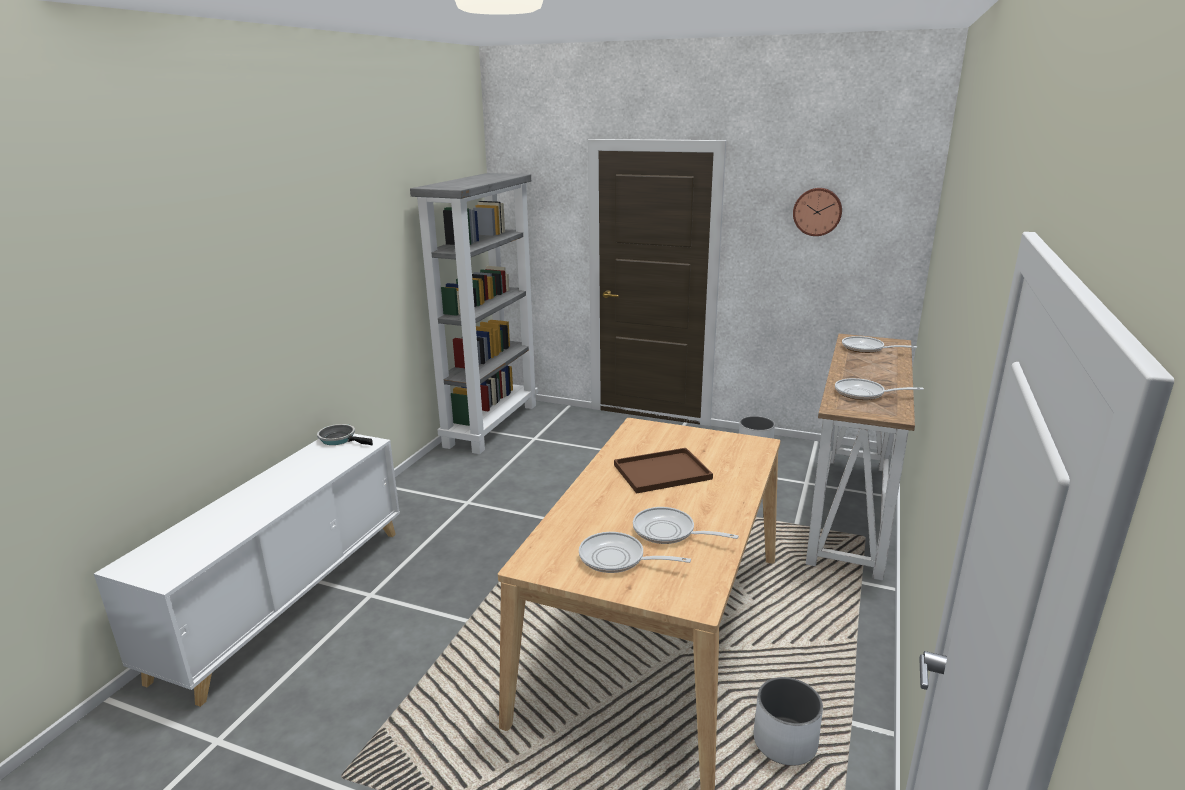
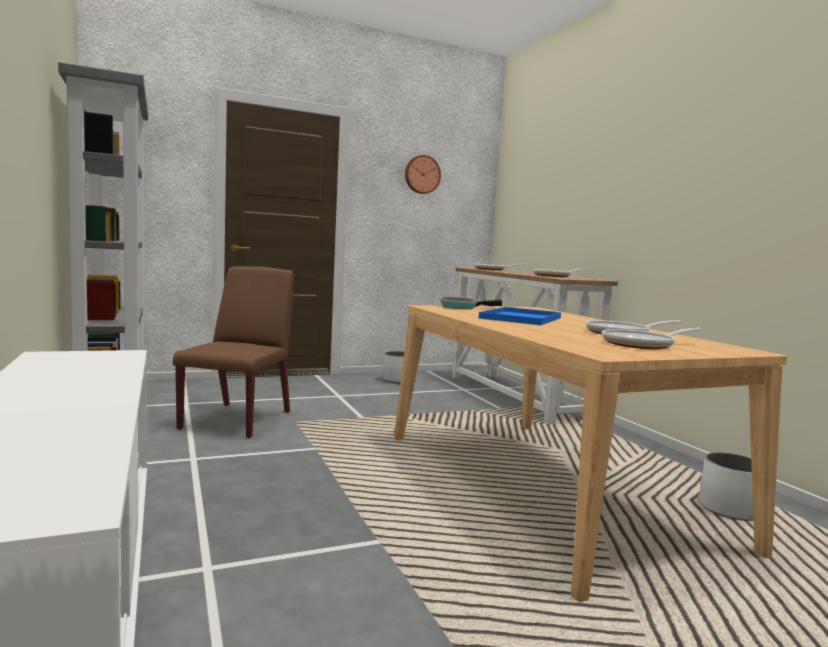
camera: 45 degrees left, 15 degrees down
frying pan [317,424,373,445] -> frying pan moved to [439,297,502,309]
brown tray [614,448,713,494] -> blue tray [479,307,561,325]
none -> brown chair [173,266,294,438]

